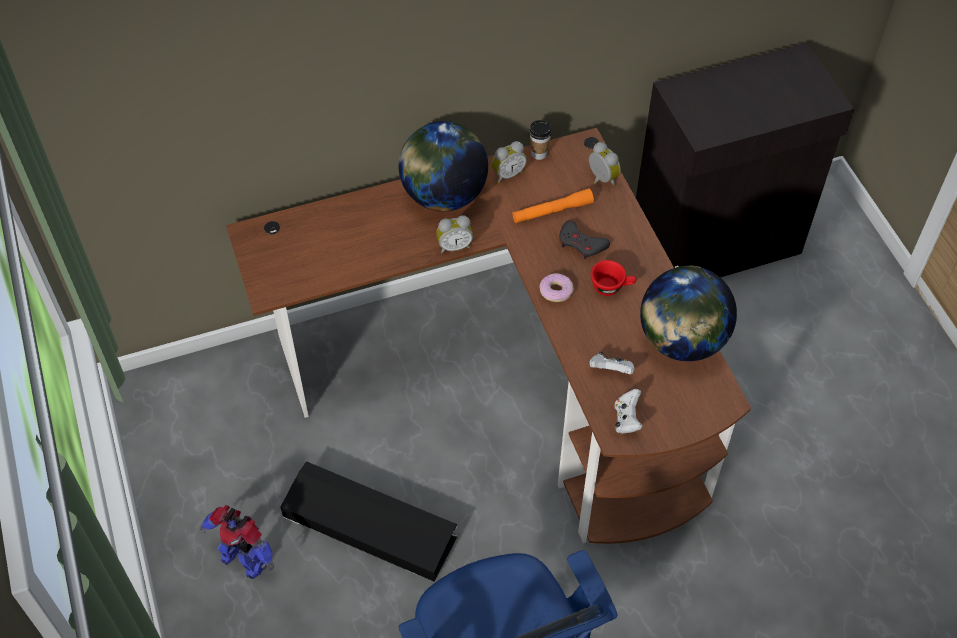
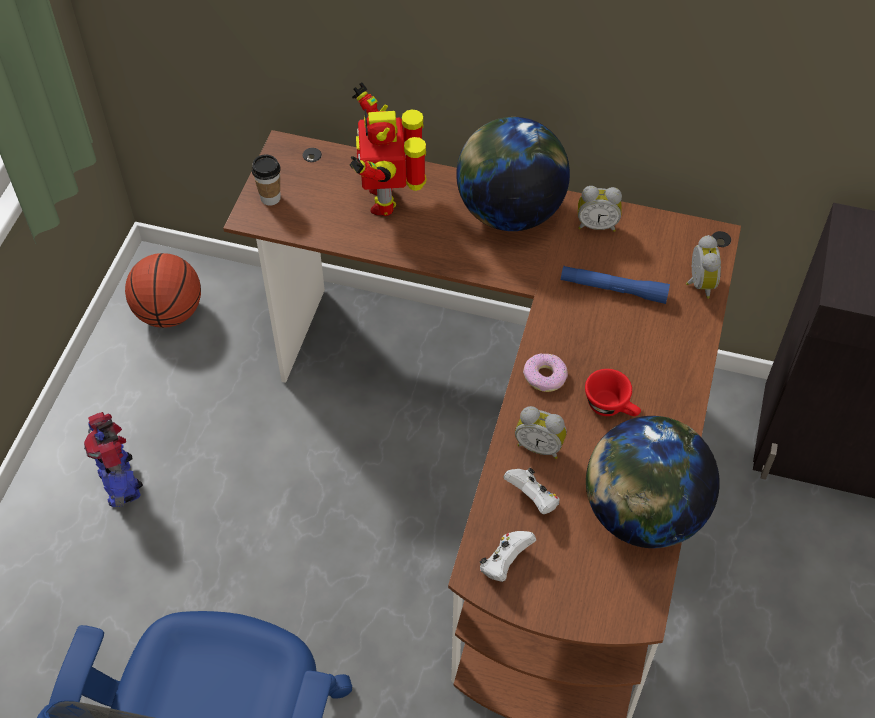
camera: 35 degrees right, 0 degrees up
black storage box [280,461,459,582] -> none
alarm clock [436,215,473,254] -> alarm clock moved to [515,406,567,459]
orange flashlight [512,188,594,223] -> blue flashlight [561,266,670,304]
cup [529,120,552,160] -> cup moved to [252,154,281,206]
grey game controller [559,220,610,259] -> none
none -> basketball [125,253,201,328]
none -> toy robot [350,82,426,216]

